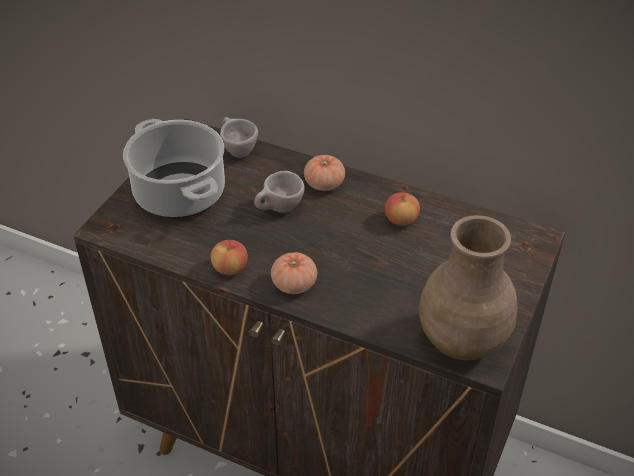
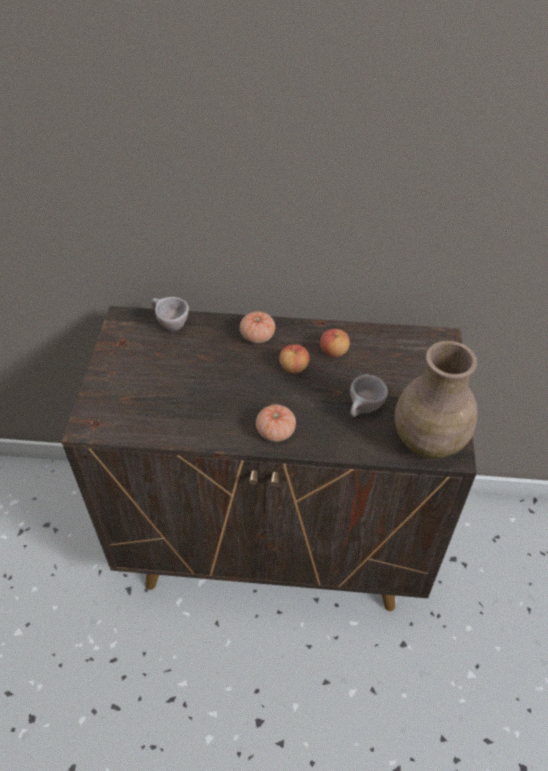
camera: 20 degrees left, 5 degrees up
cooking pot [123,119,225,218] -> none
apple [211,240,248,275] -> apple moved to [279,344,310,374]
beige cup [254,171,305,213] -> beige cup moved to [350,374,388,417]

